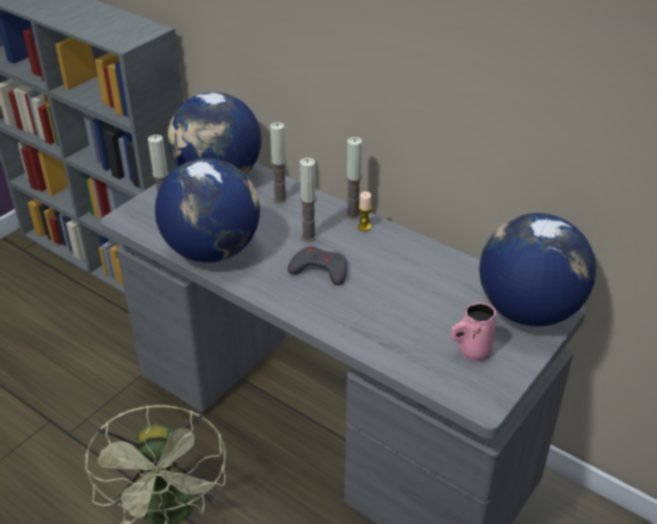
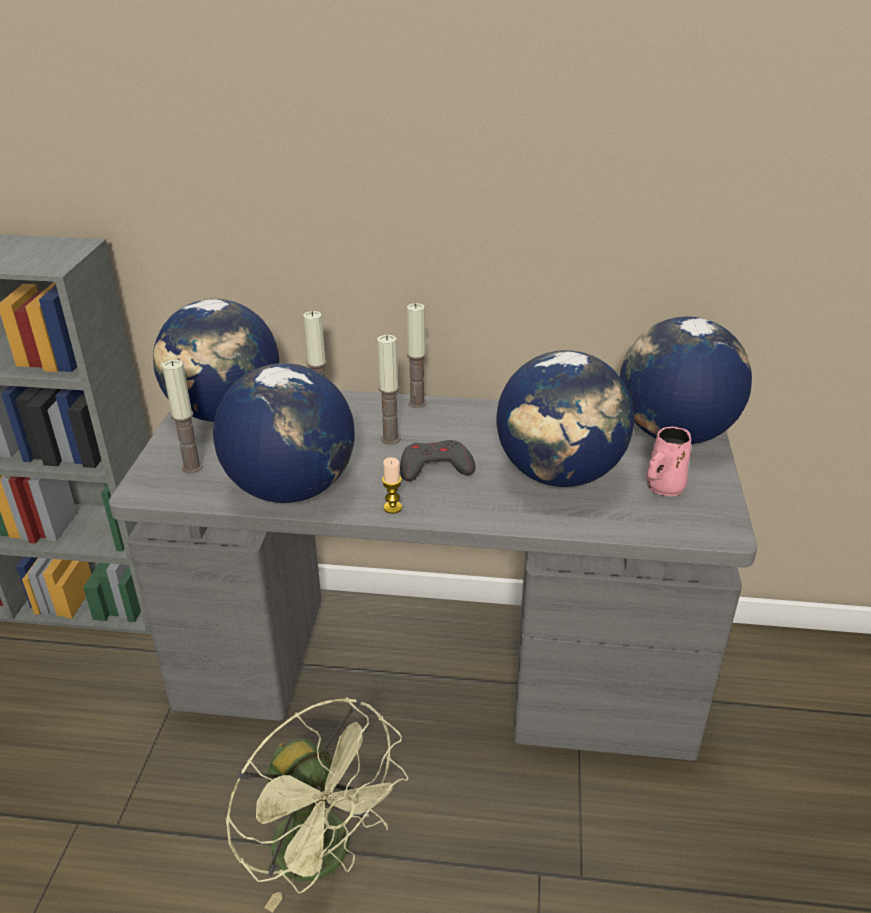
camera: 30 degrees left, 5 degrees down
candle [358,192,372,231] -> candle moved to [382,457,402,514]
none -> globe [496,350,634,487]

